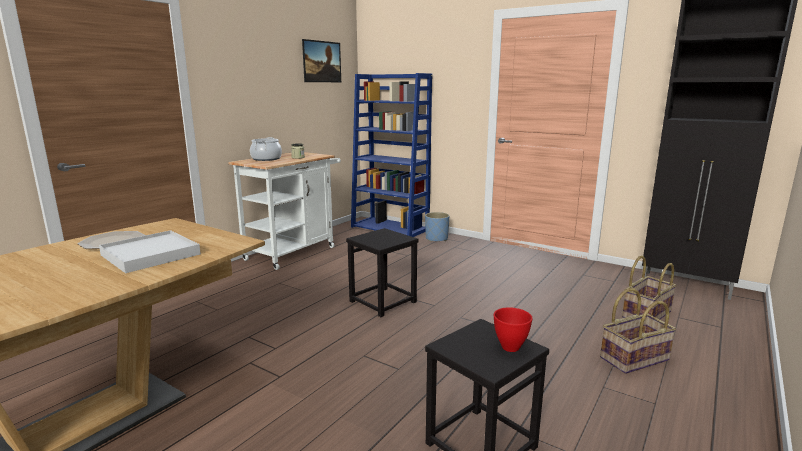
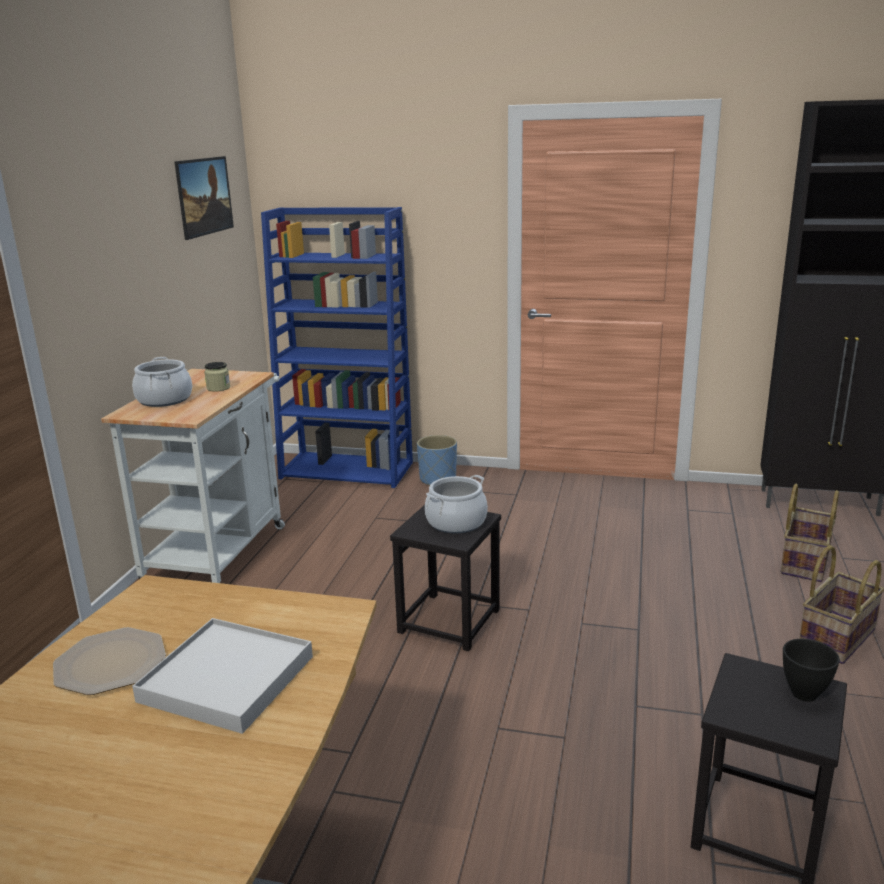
camera: 20 degrees left, 5 degrees up
red bowl [494,307,533,352] -> black bowl [783,639,840,702]
none -> cooking pot [425,475,488,533]

